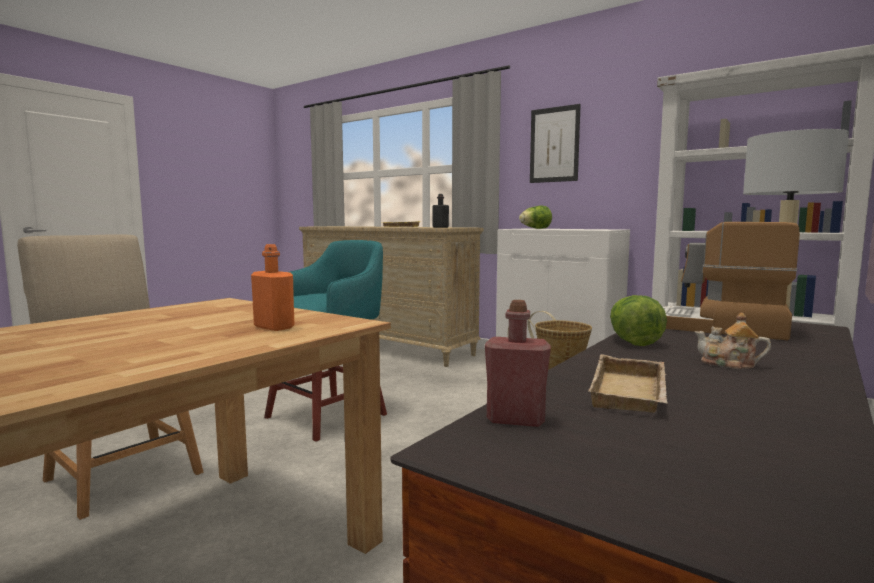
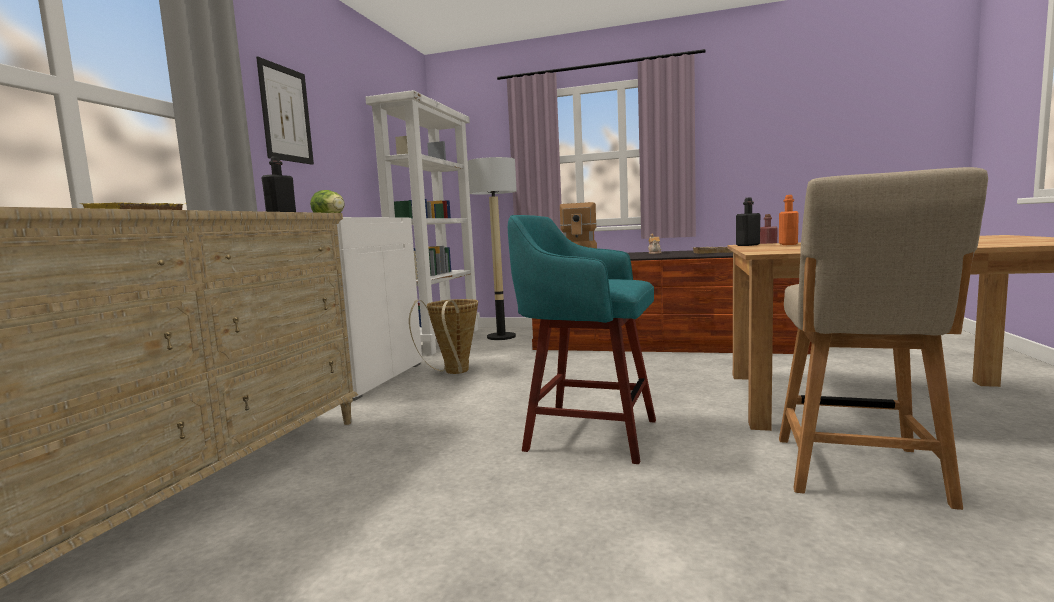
camera: 110 degrees left, 0 degrees up
lettuce [610,295,667,346] -> none
none -> black bottle [736,198,760,246]

